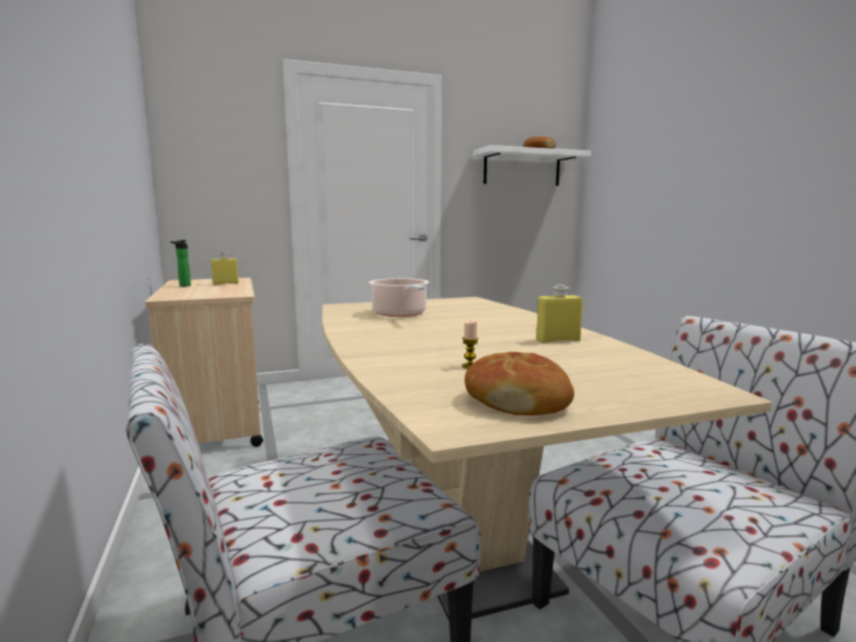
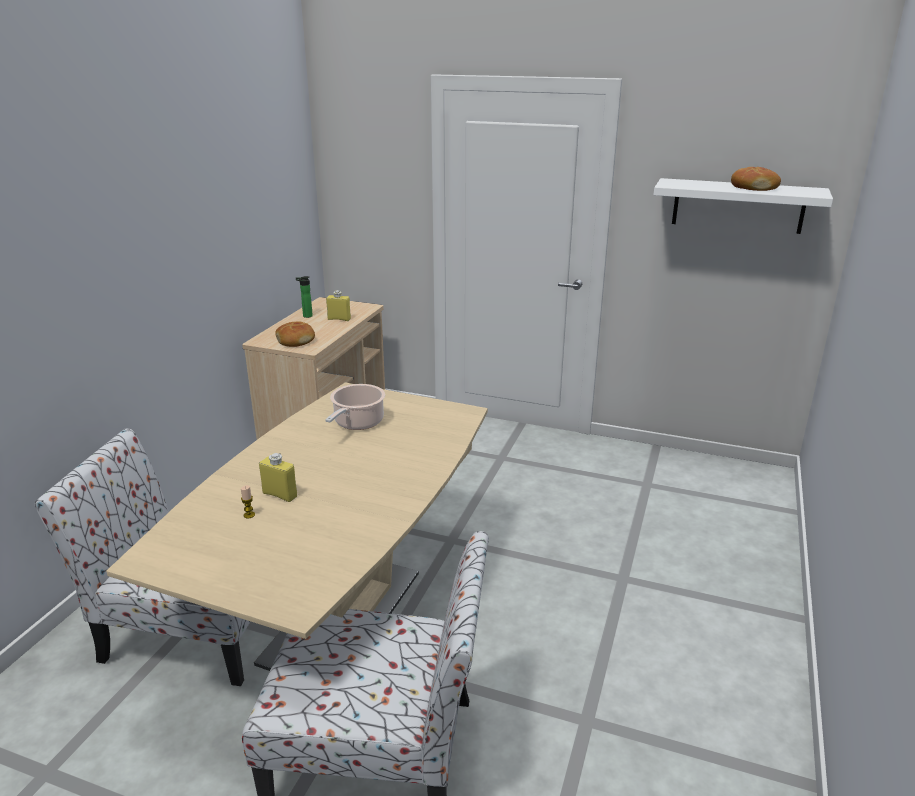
camera: 40 degrees right, 15 degrees up
bread [465,352,574,416] -> bread moved to [275,321,315,347]
yellow bottle [536,285,583,343] -> yellow bottle moved to [259,453,297,502]

